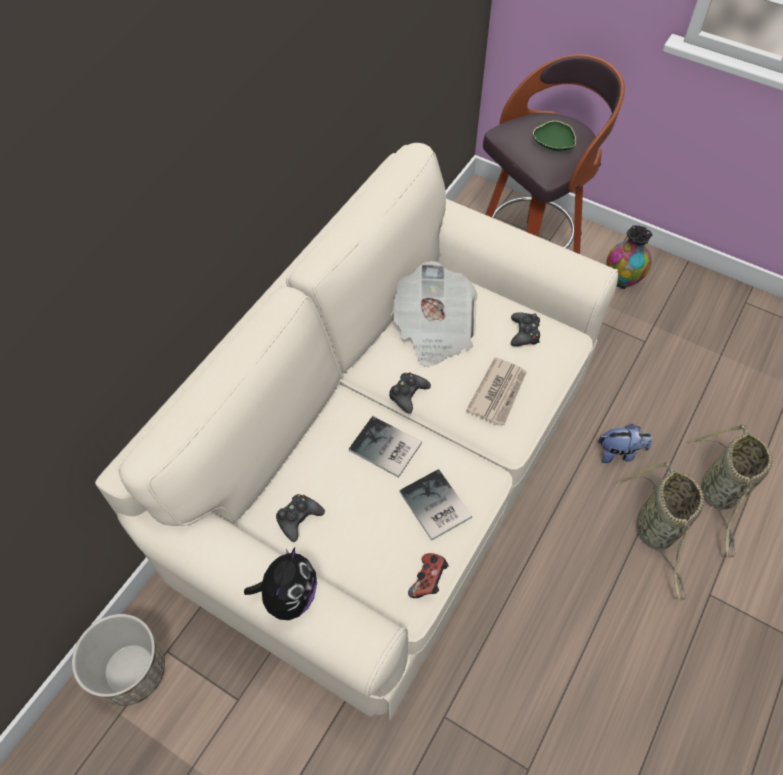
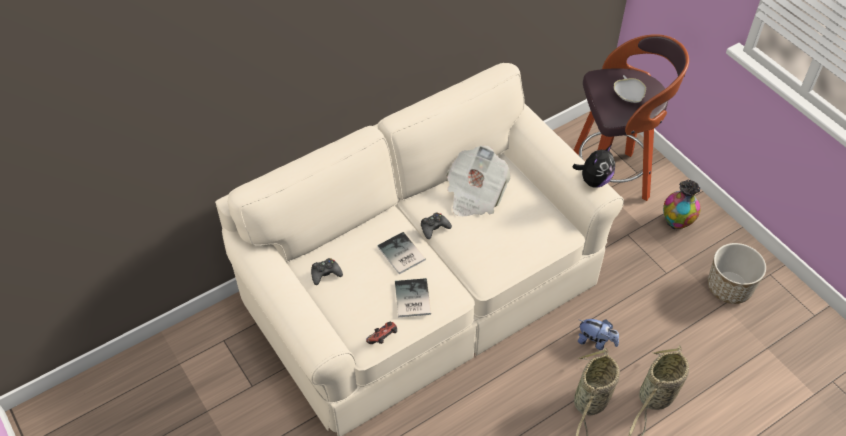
camera: 25 degrees right, 5 degrees down
planter [72,614,165,706] -> planter moved to [708,243,766,304]
plush toy [244,548,317,620] -> plush toy moved to [573,145,615,188]
newspaper [466,357,527,425] -> none
black game controller [511,312,540,346] -> none
green bowl [533,121,576,151] -> white bowl [614,75,646,103]

